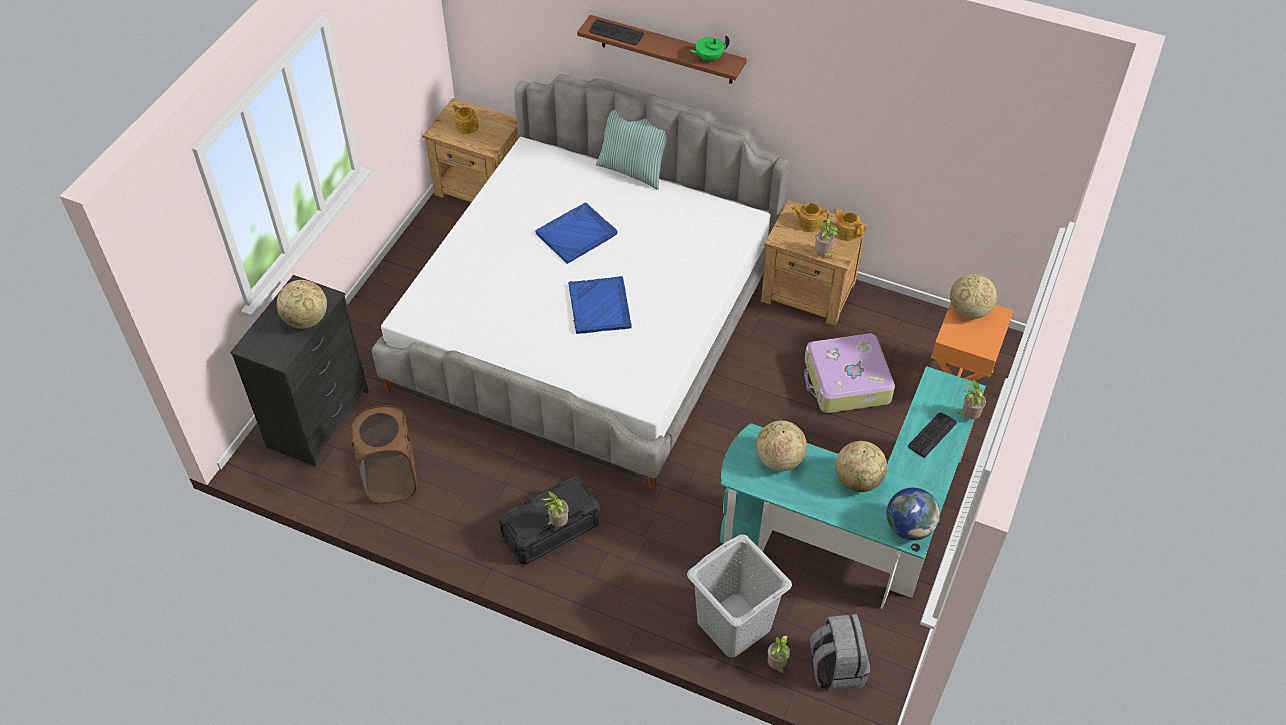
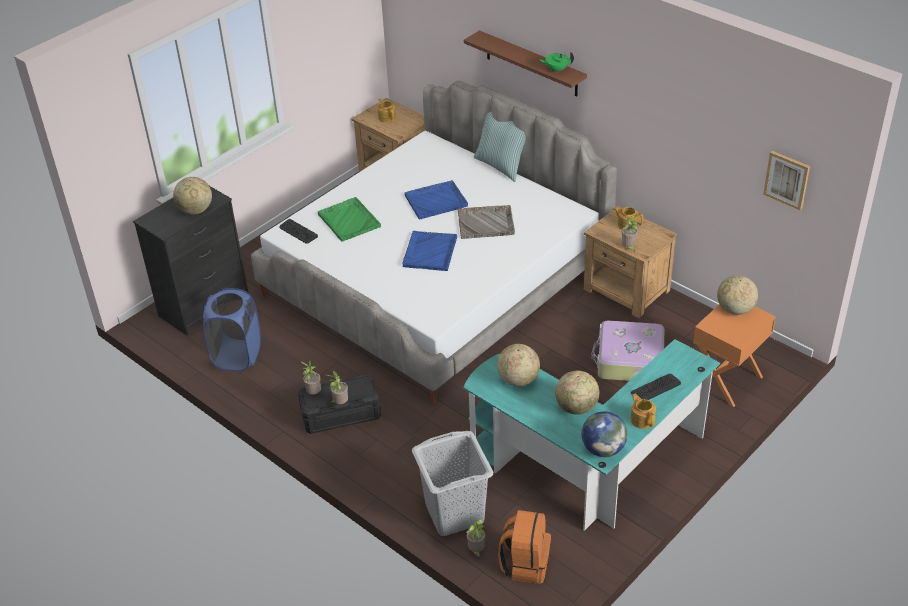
camera: 20 degrees right, 10 degrees down
brown laundry basket [351,405,418,504] -> blue laundry basket [203,288,261,371]
keyboard [590,19,644,45] -> keyboard moved to [279,219,318,244]
grey backpack [810,614,870,691] -> orange backpack [498,510,551,584]
teapot [834,208,864,241] -> teapot moved to [631,394,656,429]
potted plant [958,379,987,419] -> potted plant moved to [301,361,321,395]
none -> green tray [318,197,381,242]
none -> grey tray [458,205,515,239]
none -> picture [763,151,810,210]

